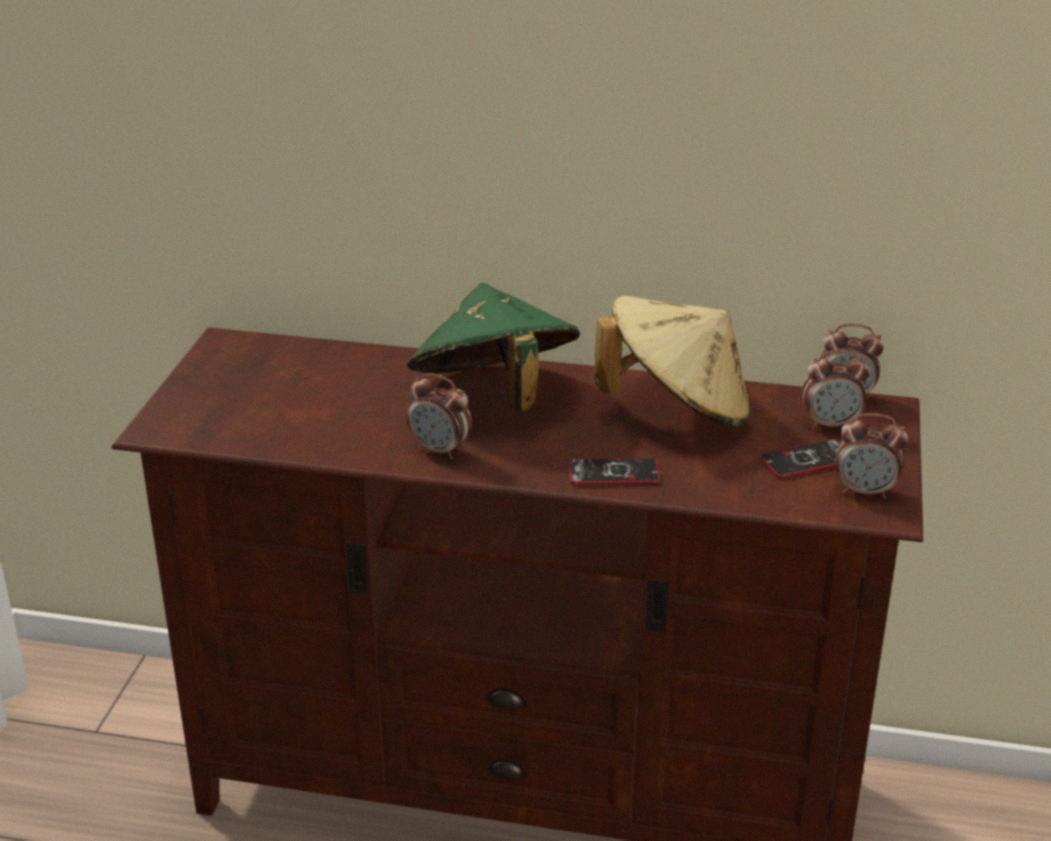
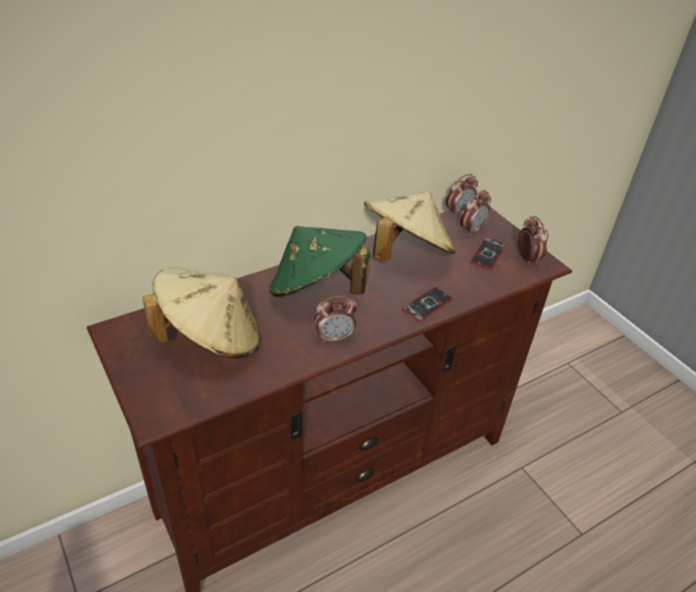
camera: 45 degrees left, 10 degrees up
alarm clock [836,413,908,499] -> alarm clock turned 75 degrees counterclockwise [518,216,549,264]
none -> beige hat [143,268,260,359]

